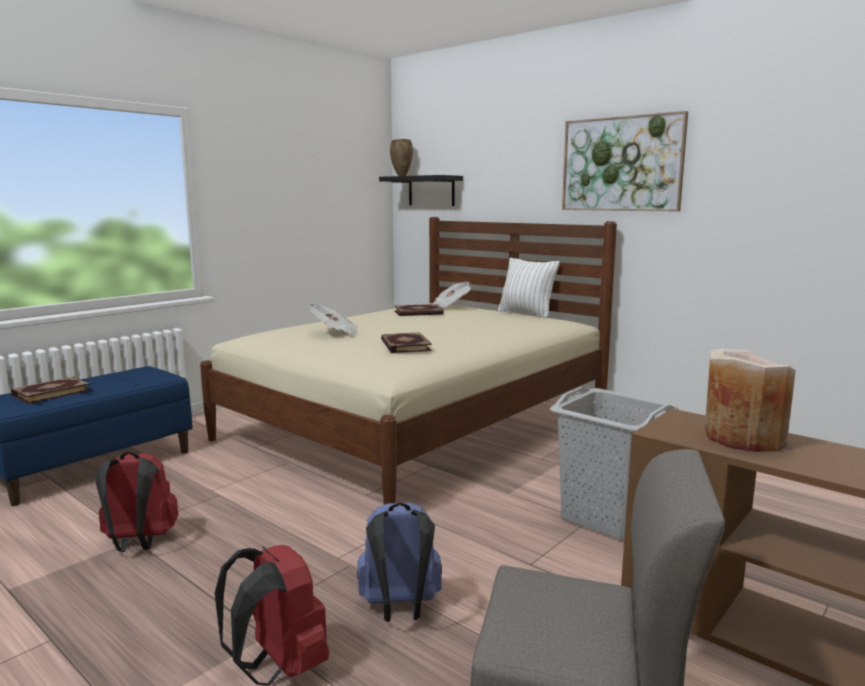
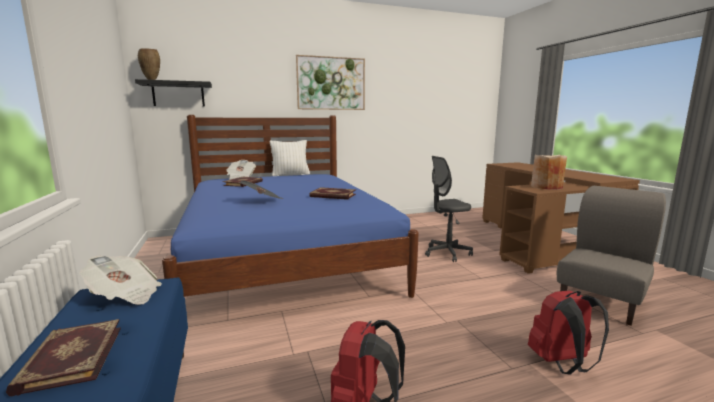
camera: 60 degrees left, 0 degrees up
beige bed [200,217,617,505] -> blue bed [162,115,419,298]
blue backpack [357,502,442,622] -> none
grey laundry basket [550,387,679,540] -> grey office chair [425,156,473,262]
none -> newspaper [80,256,162,305]

